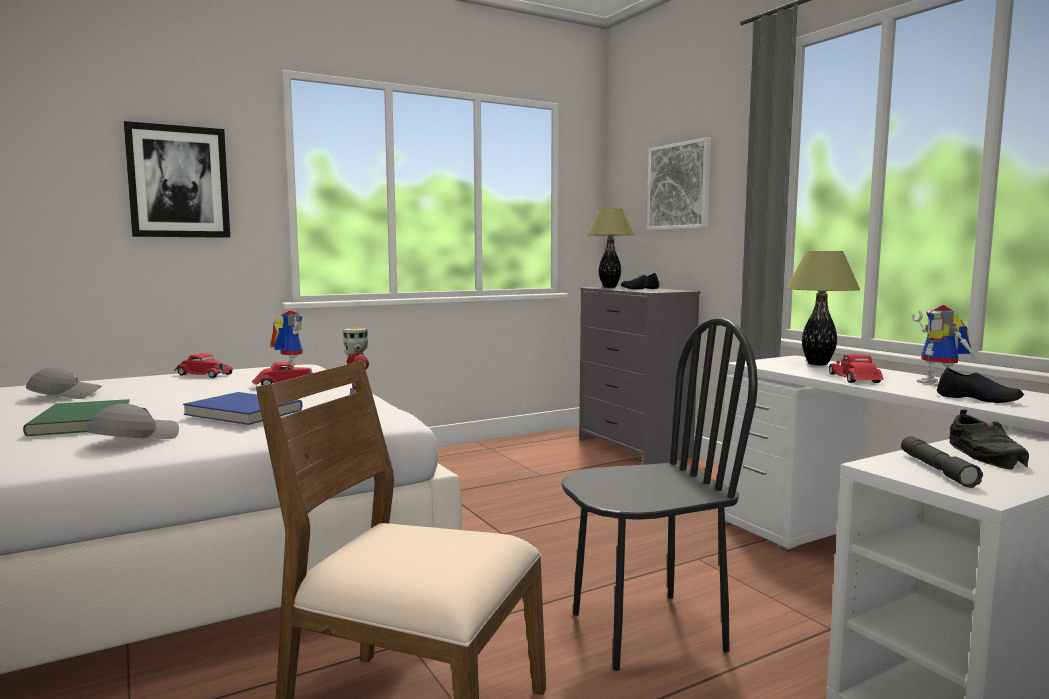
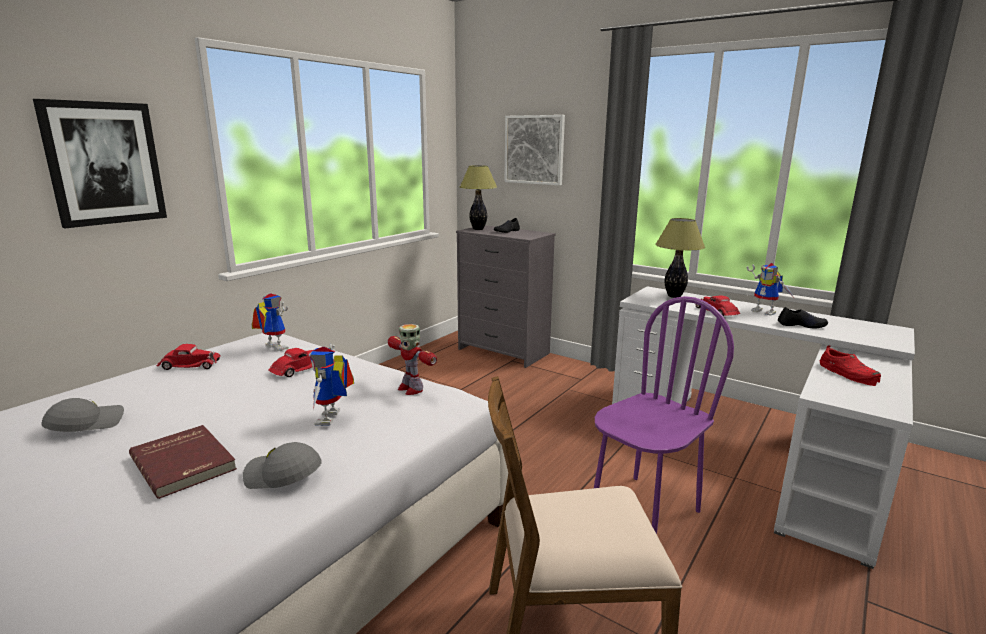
camera: 25 degrees left, 10 degrees up
green book [23,399,130,436] -> red book [129,425,237,499]
grey cap [87,404,179,439] -> grey cap turned 75 degrees counterclockwise [243,442,322,489]
blue book [183,392,302,425] -> toy robot [309,344,354,426]
black chair [562,317,758,671] -> purple chair [594,296,734,534]
grey flashlight [901,436,983,488] -> none
black shoe [949,409,1029,470] -> red shoe [820,345,881,386]

